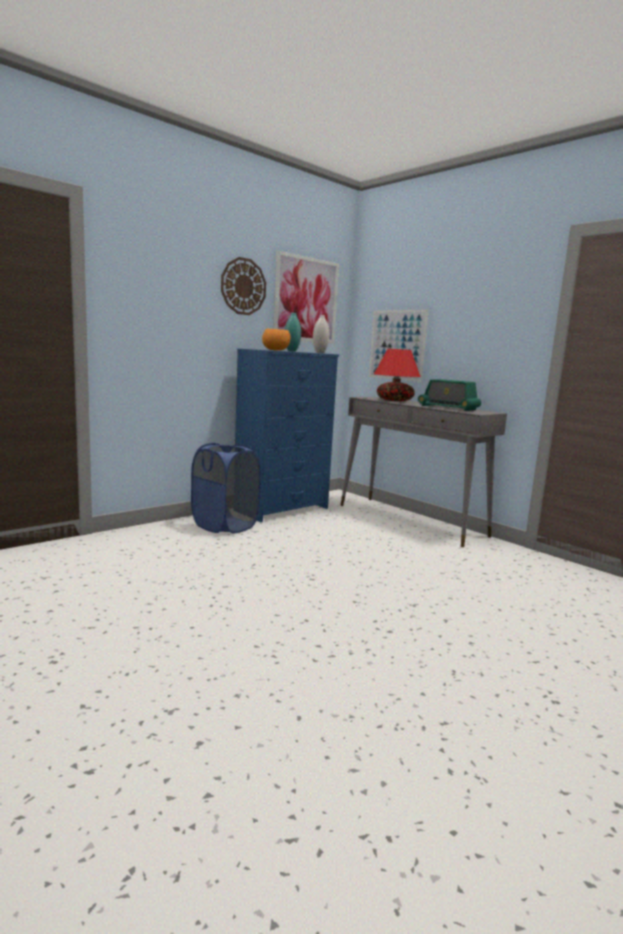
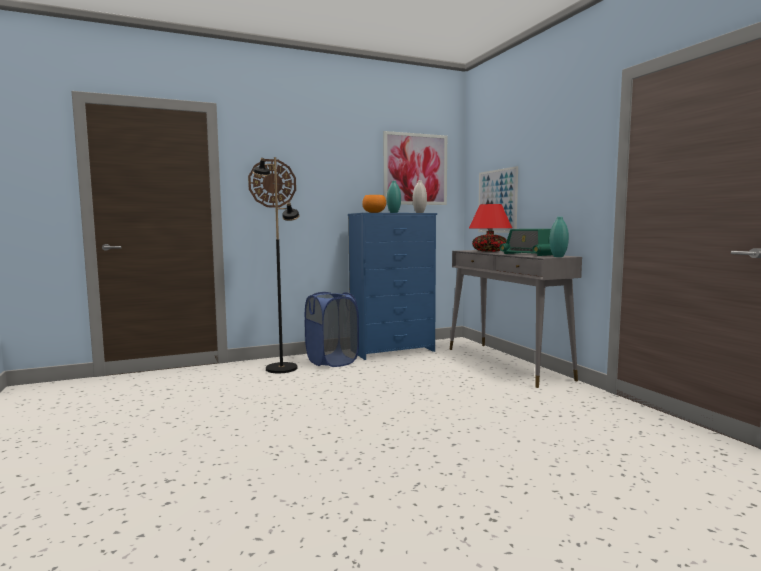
camera: 20 degrees right, 5 degrees down
wall clock [221,257,266,315] -> wall clock moved to [248,159,296,207]
none -> black floor lamp [252,157,300,373]
none -> turquoise vase [550,217,569,257]

